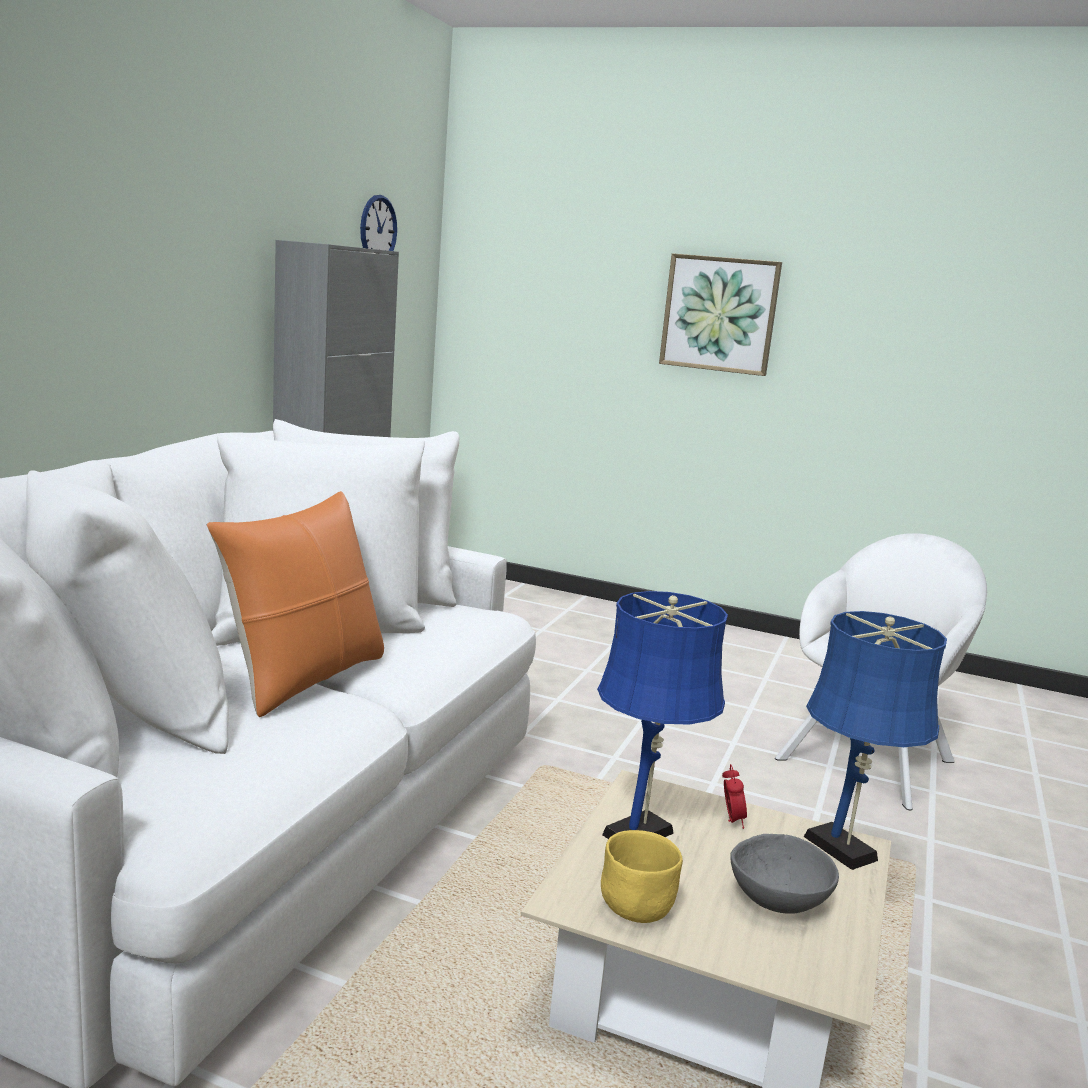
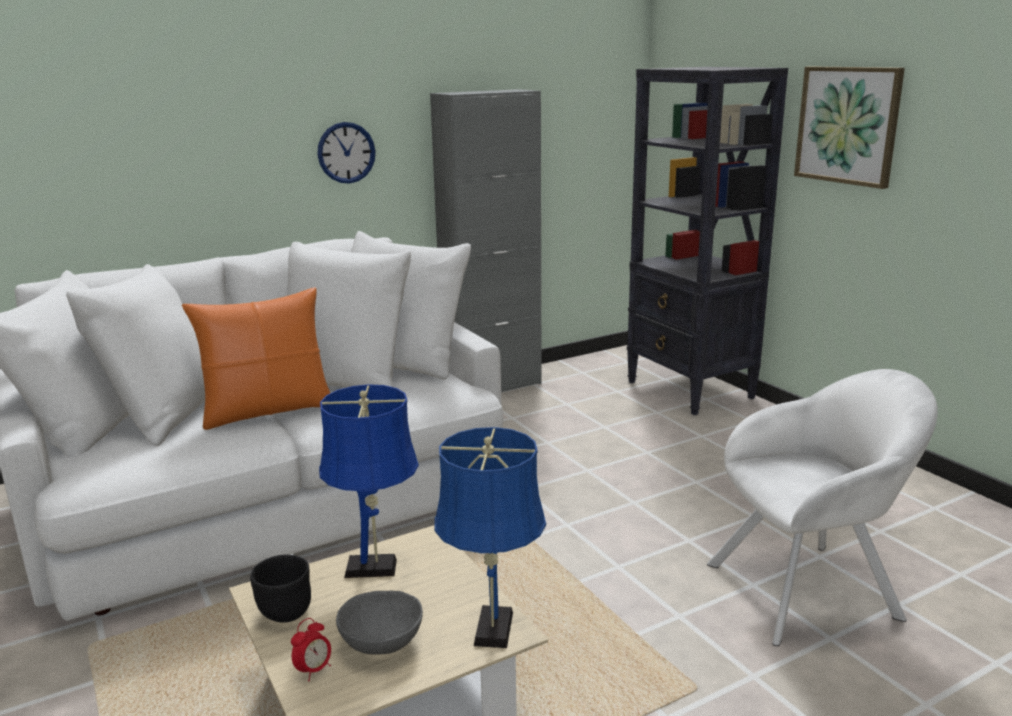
camera: 40 degrees right, 5 degrees up
wall clock [360,195,397,251] -> wall clock moved to [318,122,376,183]
yellow bowl [601,830,683,923] -> black bowl [250,555,311,623]
alarm clock [722,764,747,829] -> alarm clock moved to [291,618,331,681]
none -> black bookcase [627,67,788,415]

